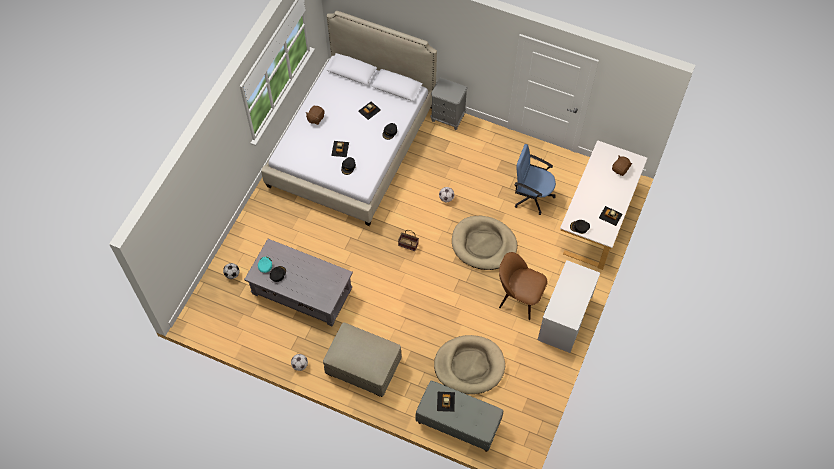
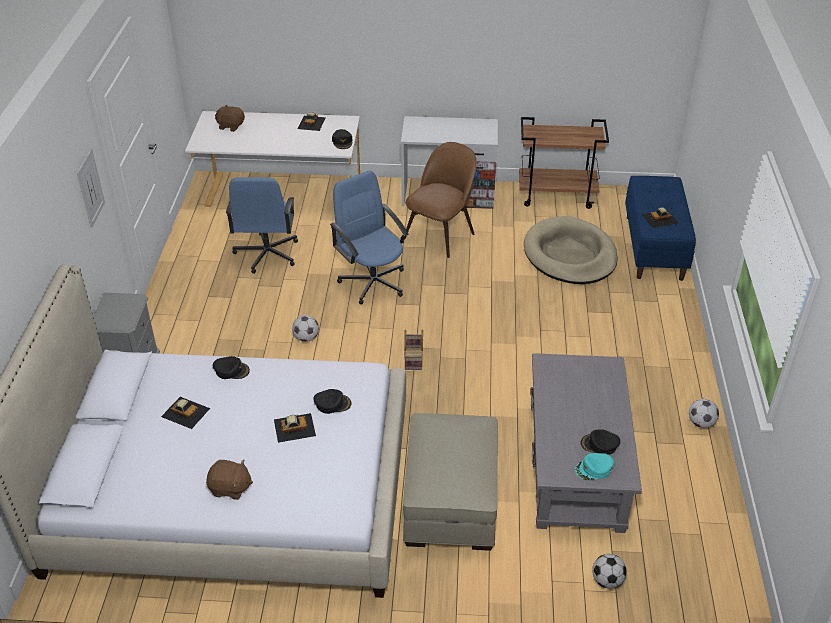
camera: 110 degrees left, 20 degrees down
beige ottoman [323,323,402,397] -> beige ottoman moved to [403,413,498,551]
grey bench [415,381,503,452] -> blue bench [625,176,696,281]
beige dog bed [452,216,517,270] -> blue office chair [330,171,408,305]
brown chair [499,252,547,320] -> brown chair turned 150 degrees counterclockwise [404,142,477,258]
none -> picture [77,149,105,228]
none -> brown cart [519,117,609,209]

